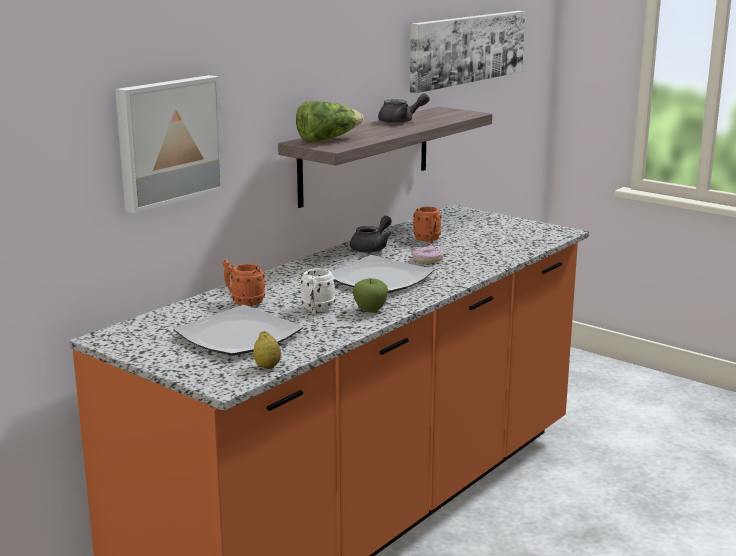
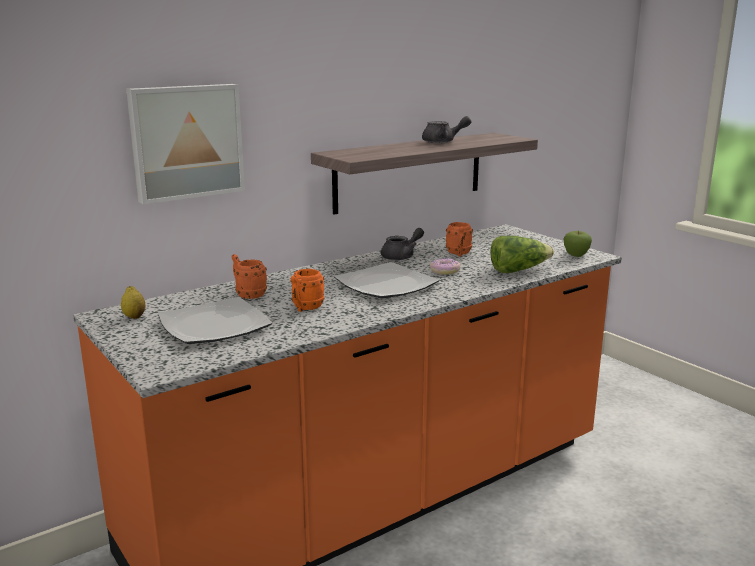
camera: 15 degrees right, 0 degrees up
lemon [253,331,281,369] -> lemon moved to [121,286,145,319]
lettuce [296,101,364,142] -> lettuce moved to [490,236,554,273]
white mug [301,268,335,314] -> orange mug [290,269,325,312]
apple [353,278,388,313] -> apple moved to [564,231,592,257]
picture [410,11,525,93] -> none

